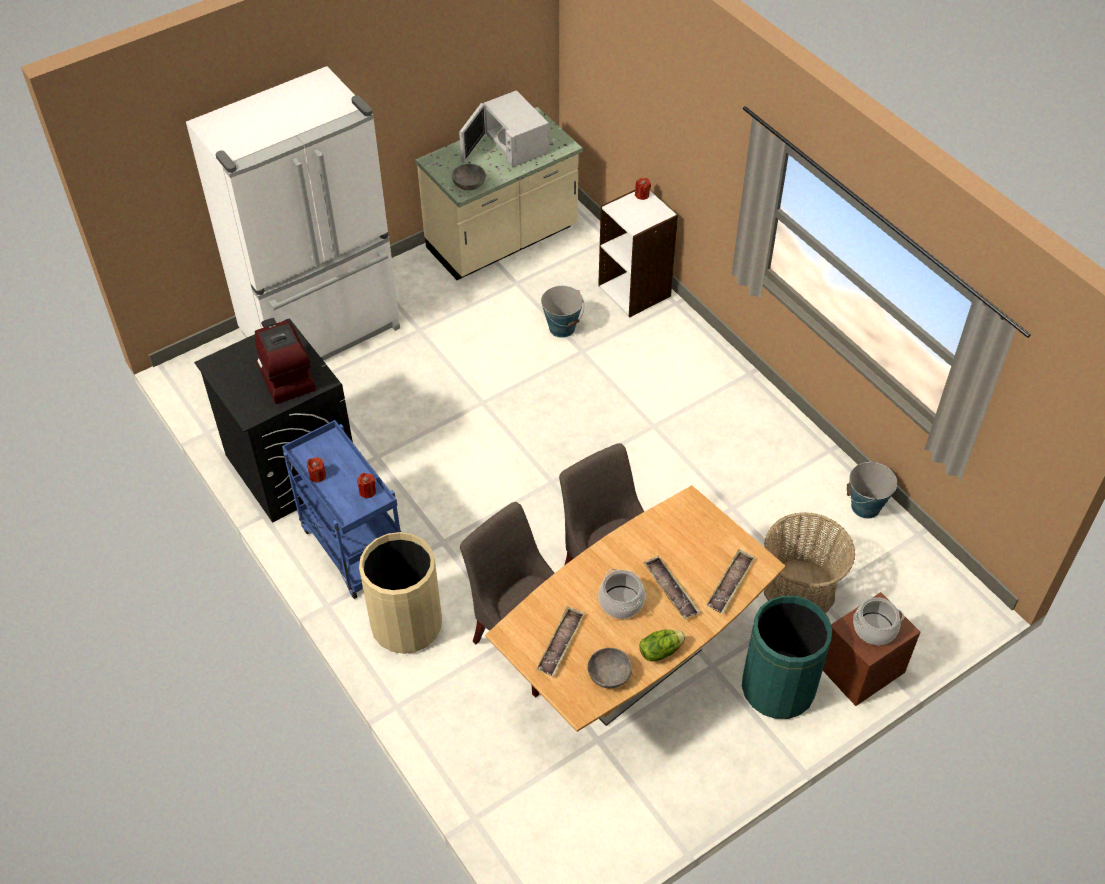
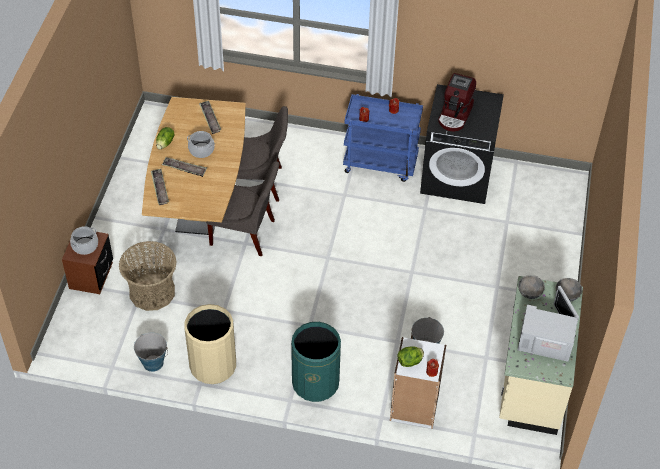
camera: 135 degrees right, 0 degrees up
white fridge [186,66,400,361] -> none
coffee machine [255,318,315,404] -> coffee machine turned 90 degrees clockwise [438,73,476,131]
beige trash can [359,532,442,654] -> beige trash can moved to [184,304,236,384]
grey bowl [587,648,632,688] -> grey bowl moved to [555,278,582,301]
green trash can [742,596,832,719] -> green trash can moved to [291,322,341,402]
none -> lettuce [397,346,424,367]

